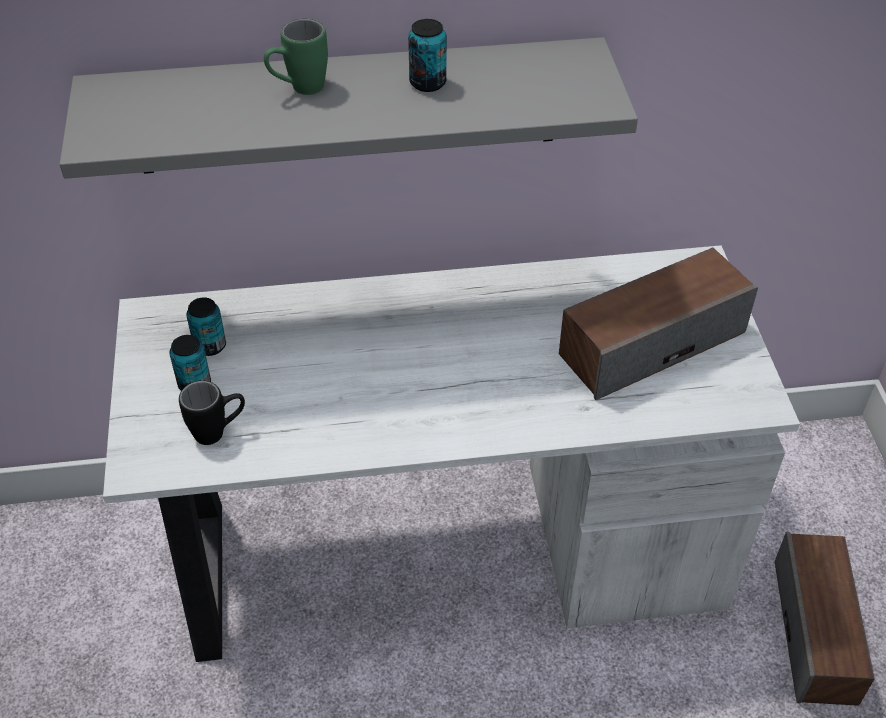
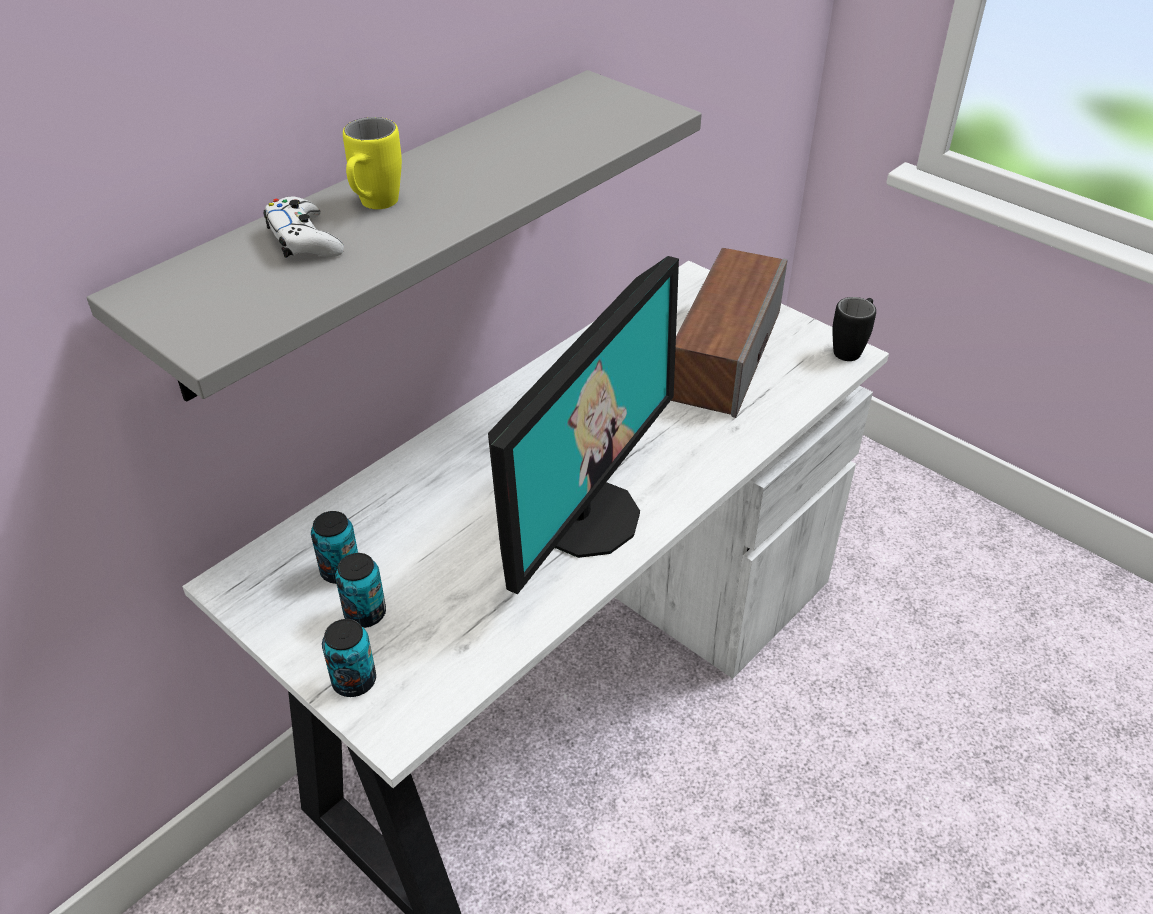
camera: 40 degrees left, 5 degrees down
black mug [179,381,245,445] -> black mug moved to [832,297,876,361]
green mug [264,19,328,95] -> yellow mug [343,117,402,209]
can [408,19,447,92] -> can moved to [322,619,376,697]
speaker [775,532,875,706] -> none
none -> white game controller [264,196,344,258]
none -> monitor [488,256,679,594]

